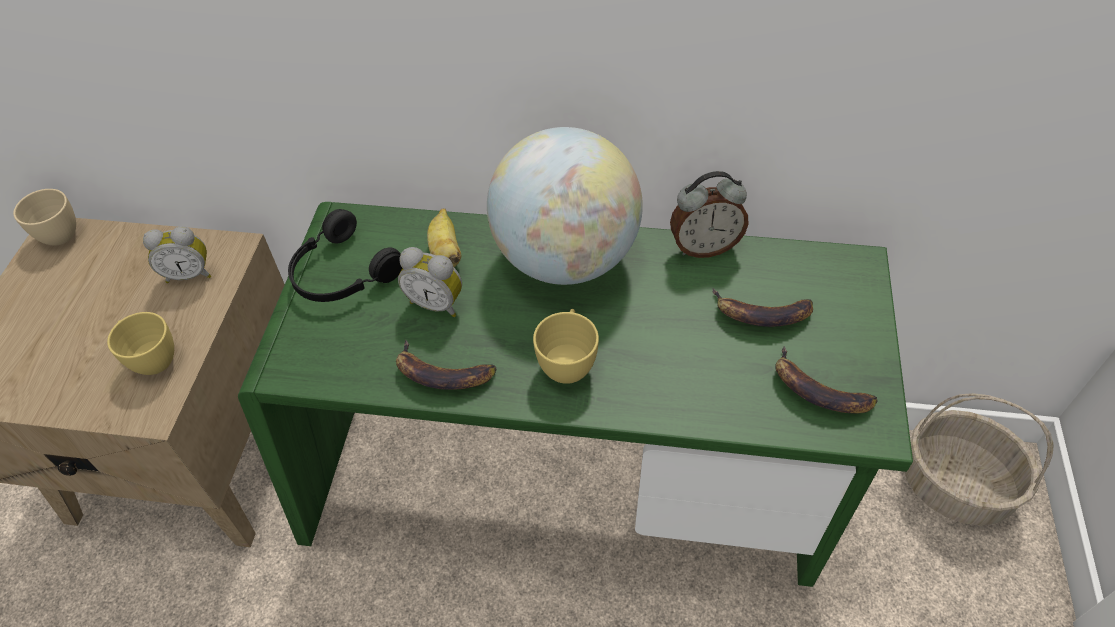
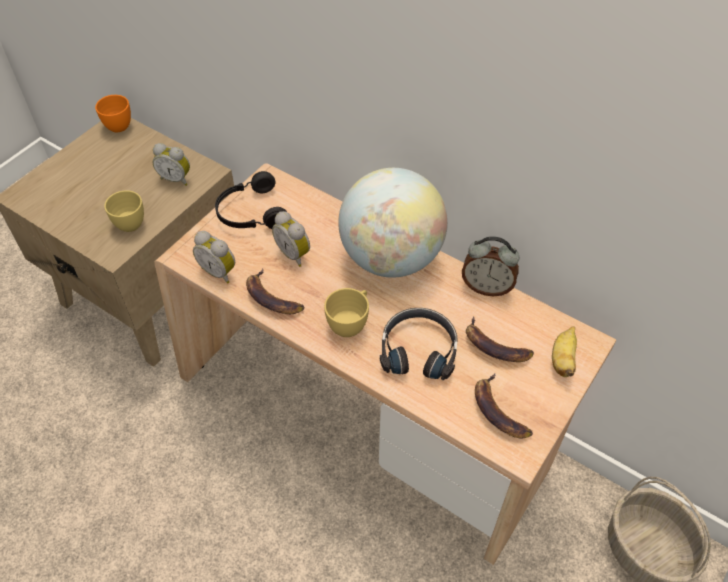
camera: 25 degrees right, 0 degrees up
beige cup [13,189,76,246] -> orange cup [95,95,131,132]
green desk [238,202,913,587] -> beige desk [154,163,616,565]
banana [427,208,461,267] -> banana moved to [552,326,577,377]
none -> alarm clock [193,231,235,284]
none -> black headphones [380,308,457,380]

